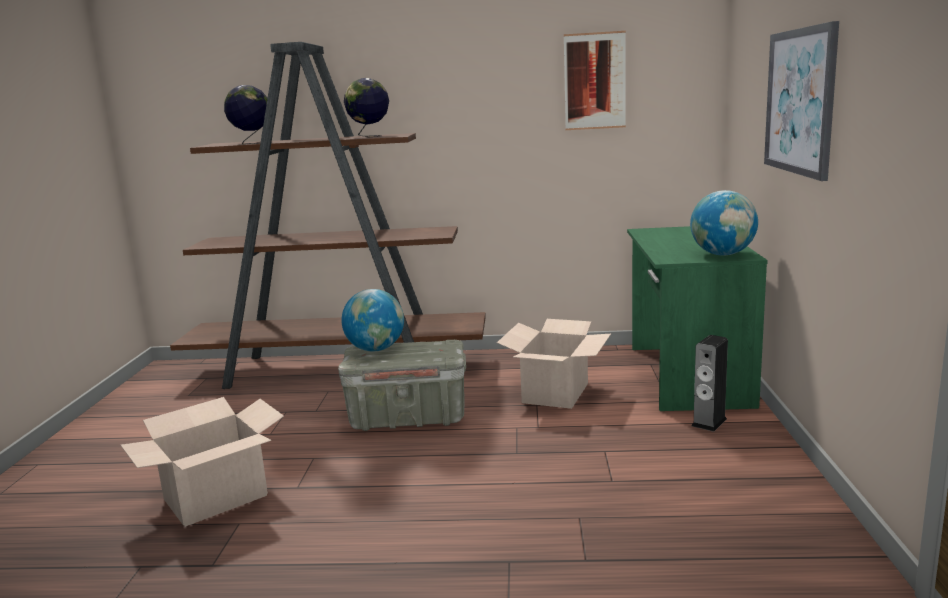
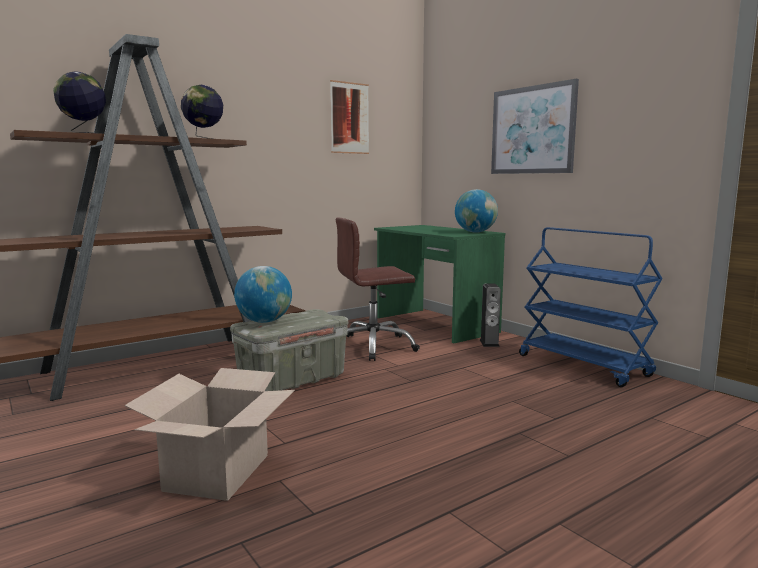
camera: 40 degrees left, 5 degrees down
cardboard box [497,319,611,409] -> brown office chair [336,218,420,361]
none -> blue cart [519,227,663,387]

